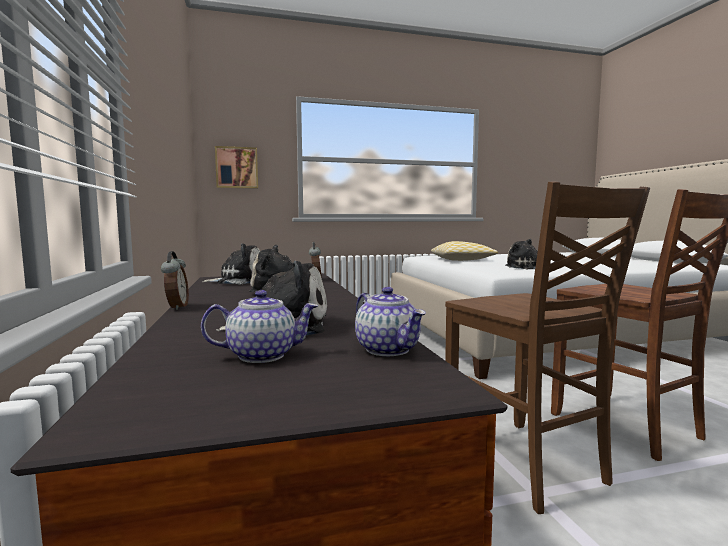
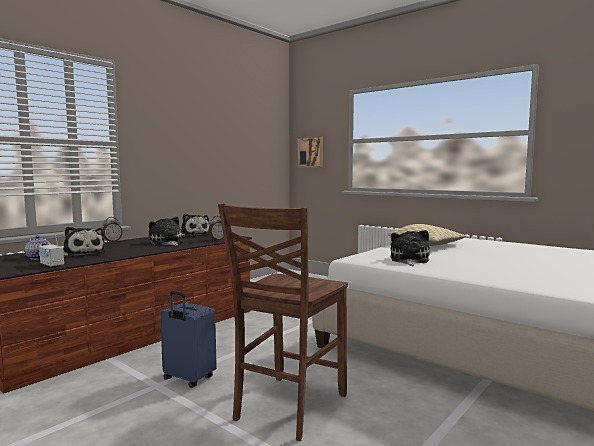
camera: 55 degrees right, 0 degrees up
teapot [355,287,426,356] -> radio [39,233,64,267]
brown chair [445,182,650,514] -> blue suitcase [160,291,217,388]

